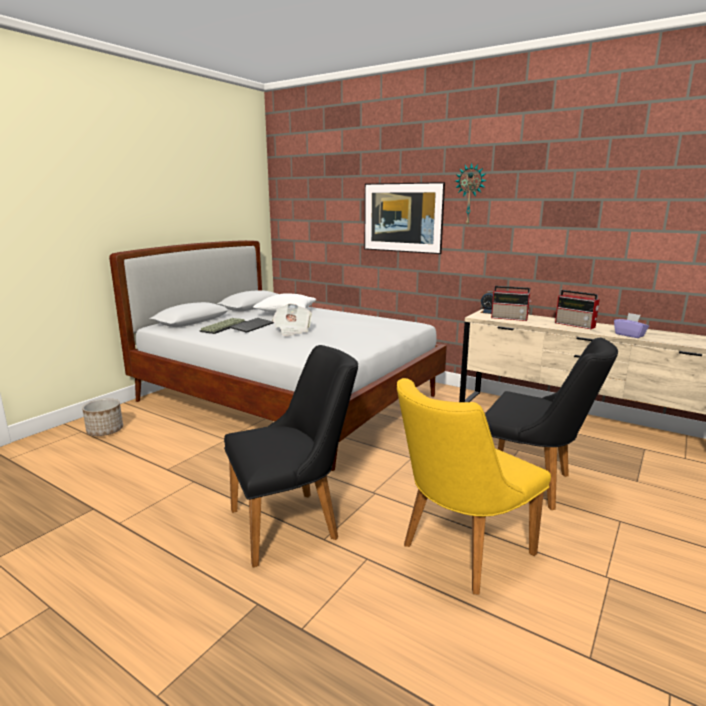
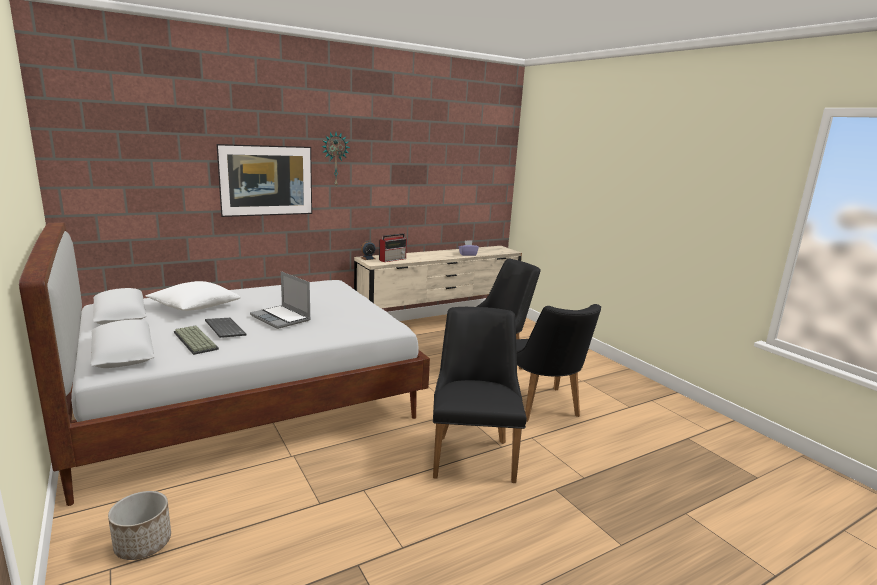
camera: 65 degrees left, 0 degrees up
newspaper [272,304,312,336] -> laptop [250,271,311,329]
yellow chair [397,378,551,595] -> black chair [516,304,601,422]
radio [555,290,600,329] -> none

